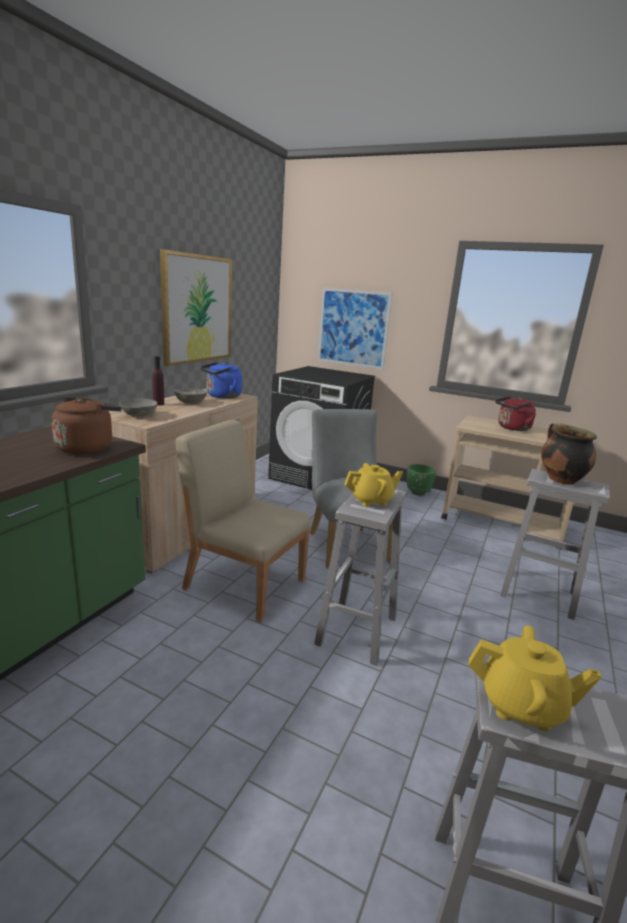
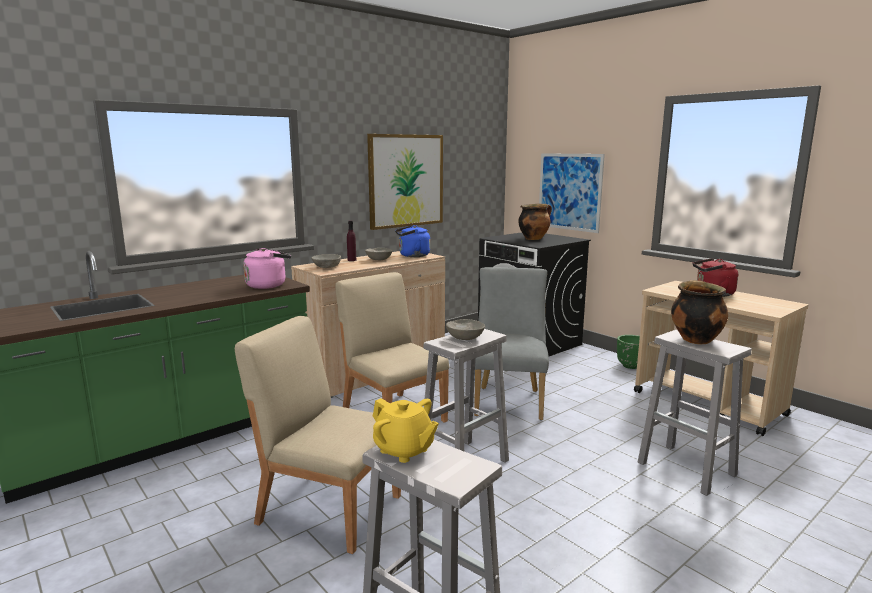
camera: 25 degrees right, 5 degrees down
brown kettle [51,397,122,454] -> pink kettle [243,248,291,289]
yellow teapot [344,463,403,507] -> grey bowl [446,319,485,340]
none -> beige chair [235,316,401,554]
none -> cooking pot [518,204,552,240]

